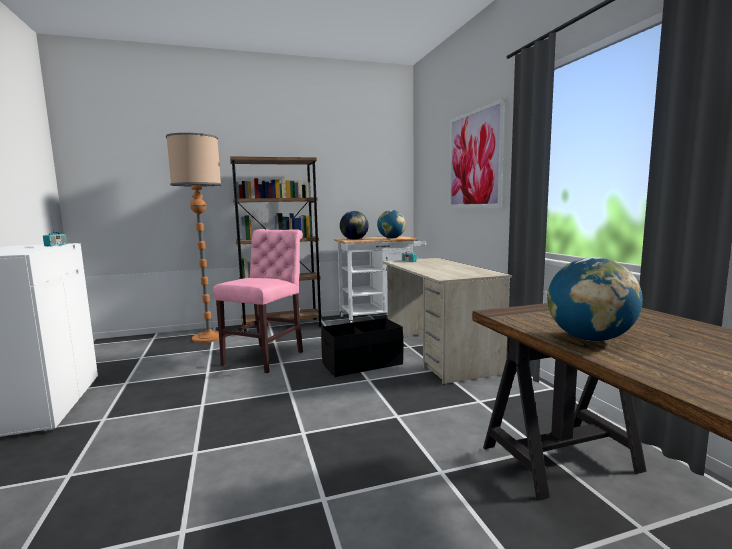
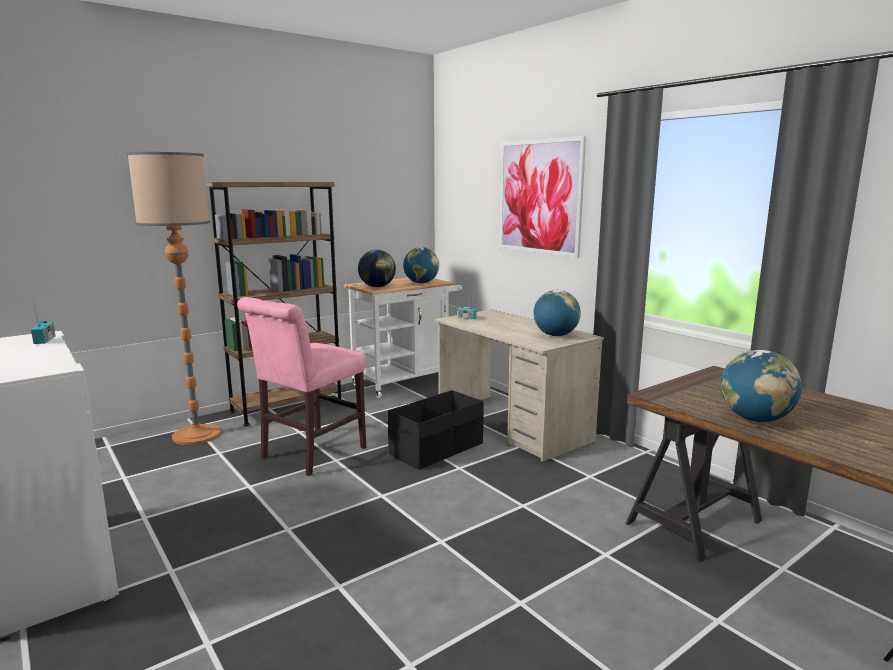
camera: 20 degrees left, 5 degrees up
pink chair [213,229,303,373] -> pink chair turned 150 degrees counterclockwise [237,297,366,476]
none -> globe [533,290,581,336]

